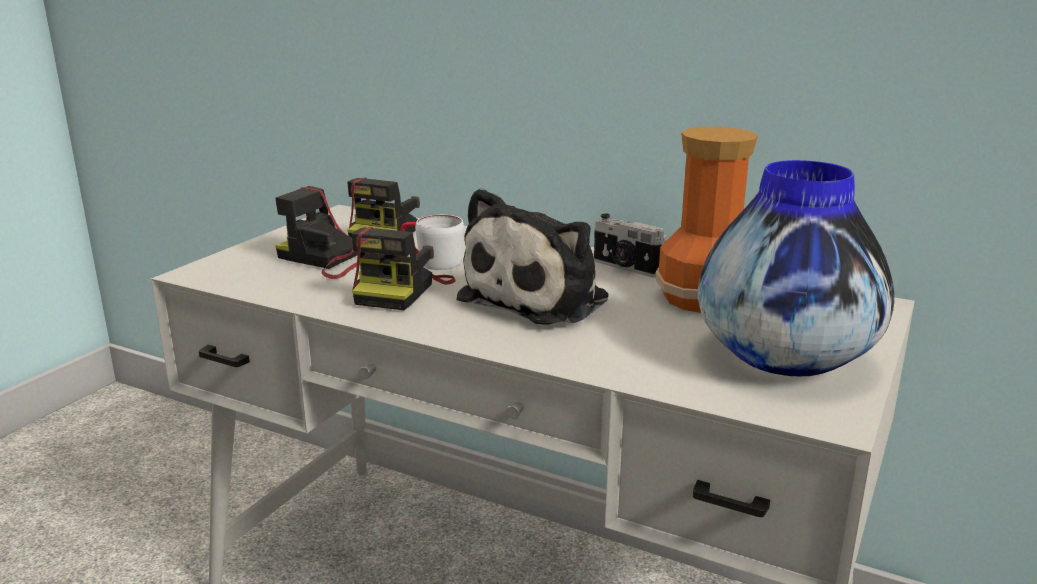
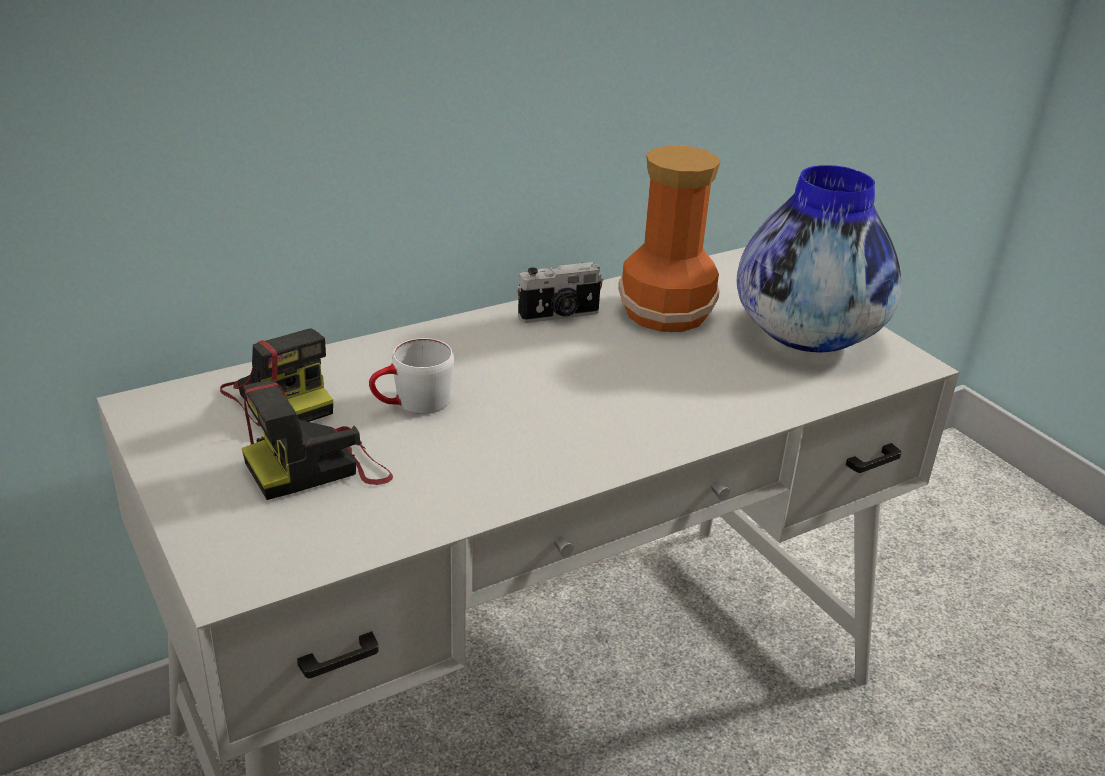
camera: 60 degrees left, 10 degrees up
camera [352,227,456,310] -> none
plush toy [457,188,609,325] -> none

